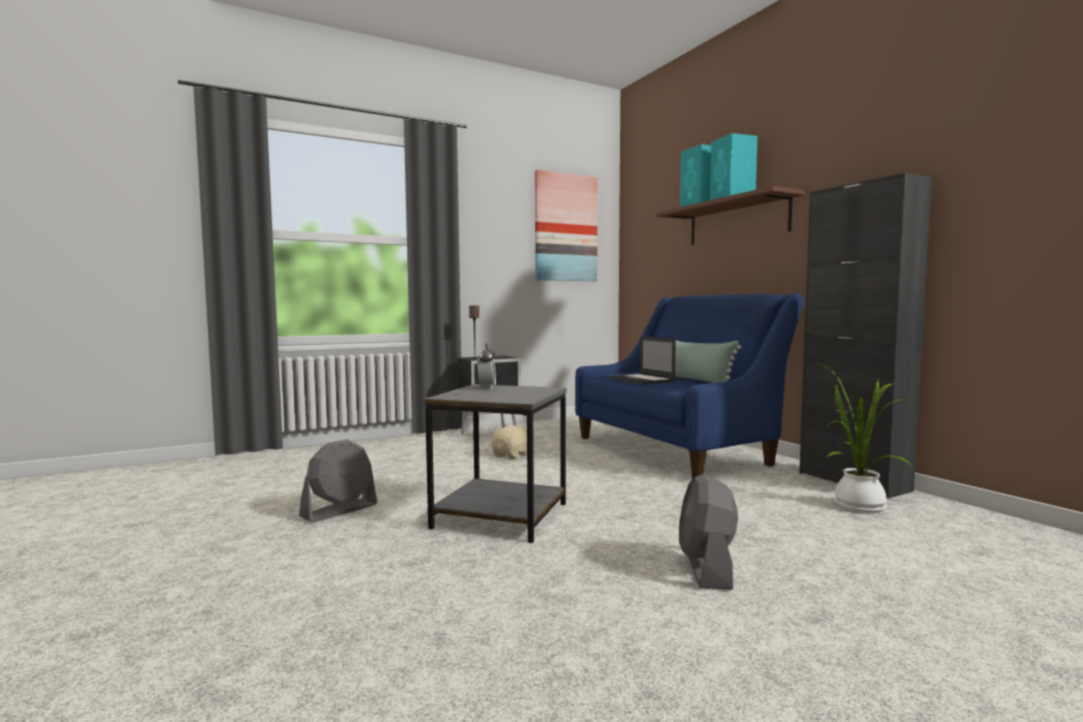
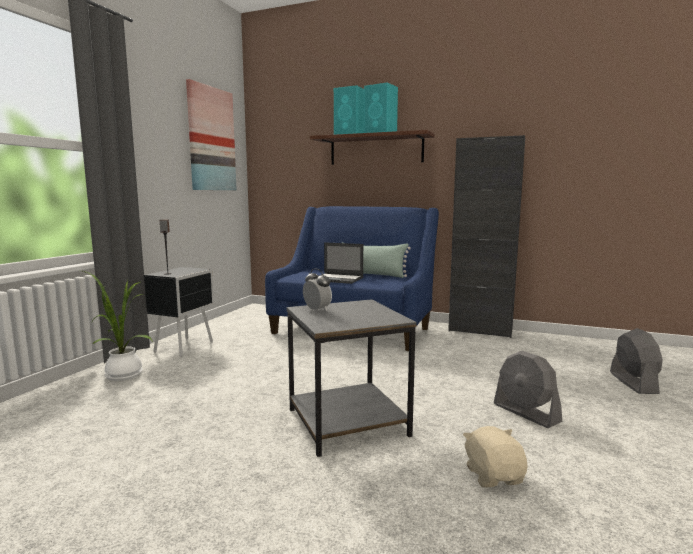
camera: 40 degrees left, 5 degrees up
grey fan [299,439,377,523] -> grey fan moved to [610,328,663,394]
beige plush toy [491,425,527,459] -> beige plush toy moved to [463,426,527,488]
potted plant [814,362,912,513] -> potted plant moved to [83,271,153,381]

